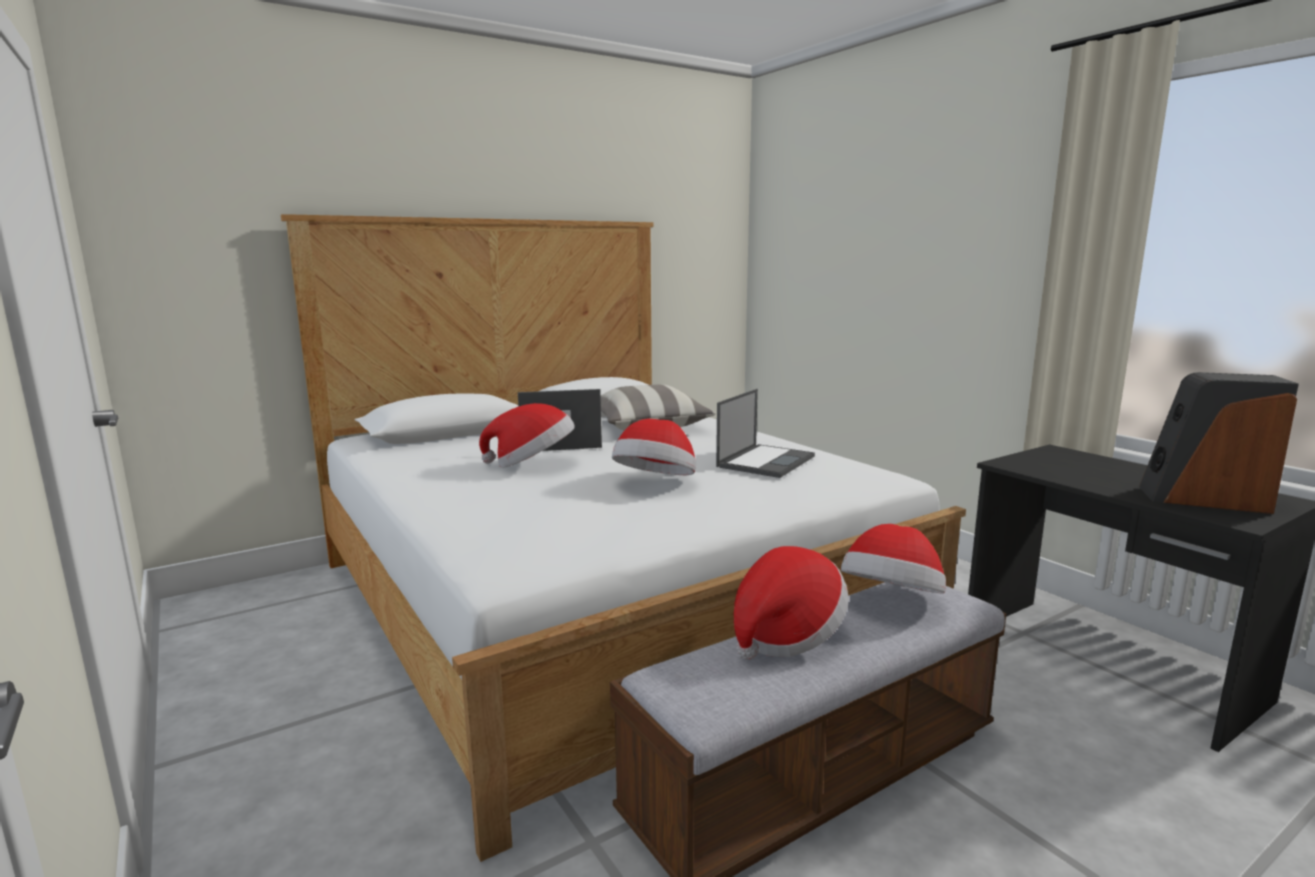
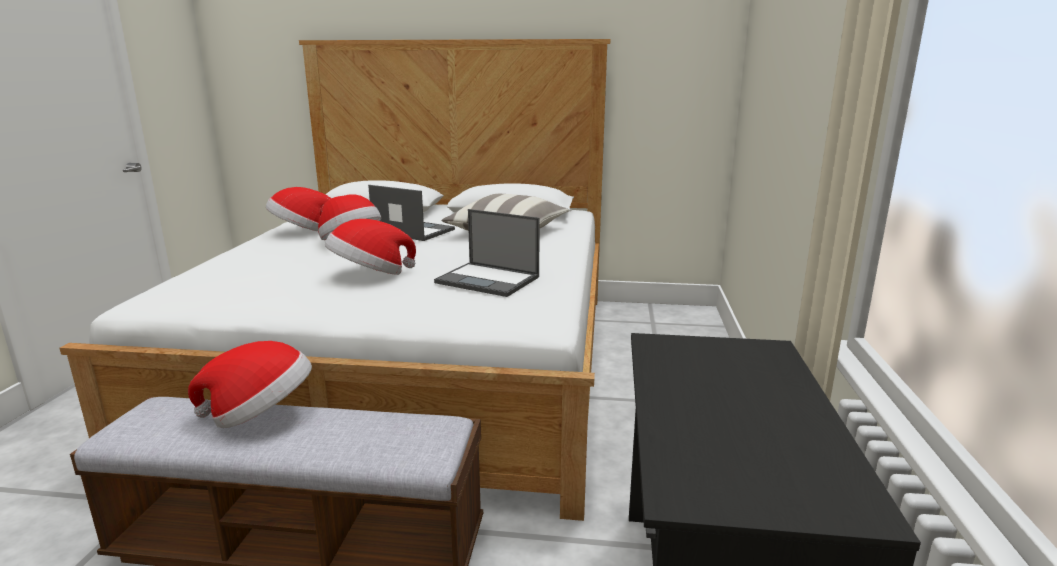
camera: 40 degrees right, 5 degrees up
laptop [716,389,815,478] -> laptop turned 45 degrees clockwise [434,209,540,297]
hat [841,524,946,594] -> hat moved to [266,187,331,231]
speaker [1139,372,1299,514] -> none

